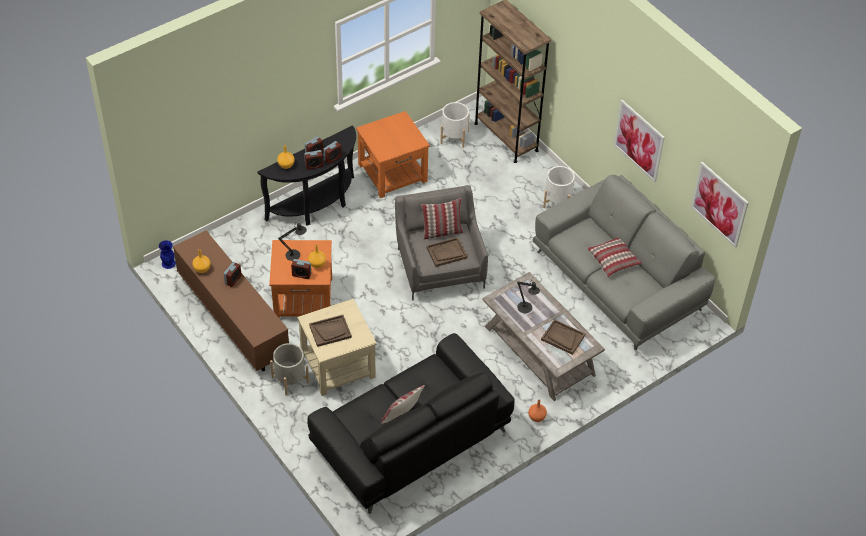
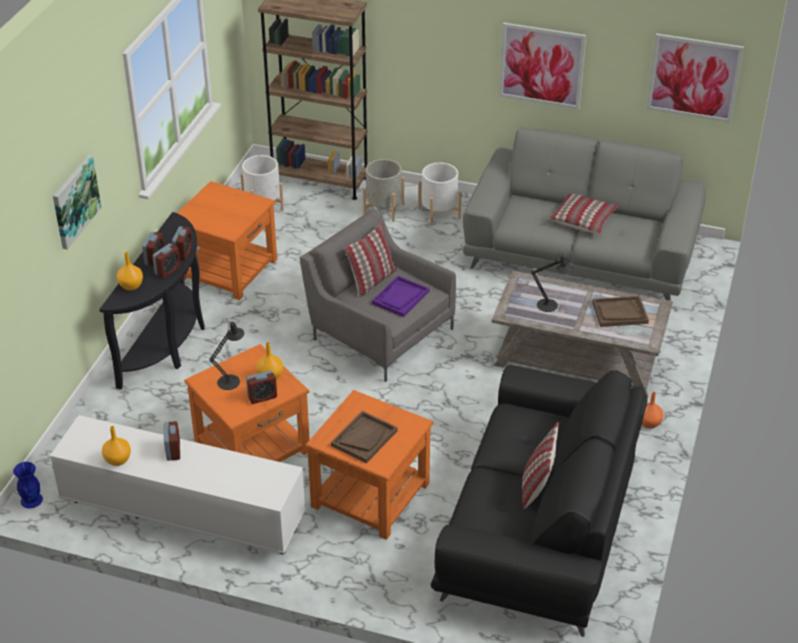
camera: 35 degrees left, 10 degrees down
brown tv stand [173,230,289,371] -> white tv stand [50,415,306,555]
grey planter [270,343,309,396] -> grey planter moved to [363,159,404,222]
beige side table [297,299,377,396] -> orange side table [305,390,434,540]
brown tray [426,237,467,267] -> purple tray [372,276,429,317]
none -> picture [53,155,101,250]

